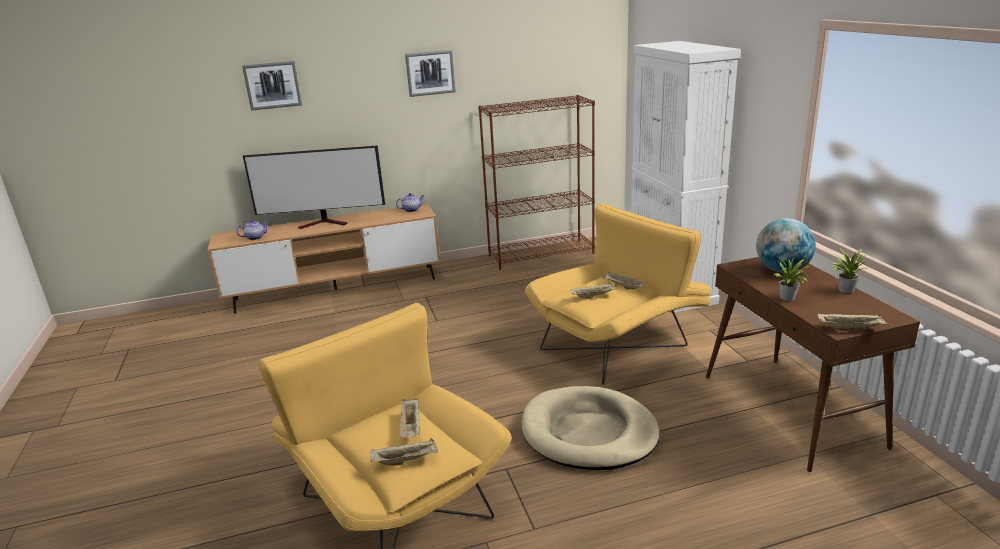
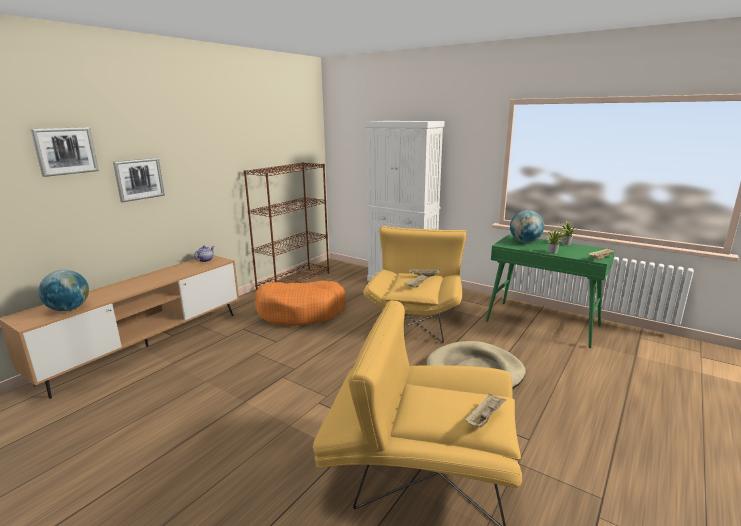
camera: 40 degrees left, 5 degrees down
teapot [236,220,269,240] -> globe [38,270,89,311]
television [243,146,385,229] -> none
beige tray [400,399,420,438] -> none
picture [405,50,456,97] -> picture moved to [113,158,165,203]
brown console table [706,257,920,472] -> green console table [486,234,615,348]
none -> orange dog bed [255,280,346,326]

